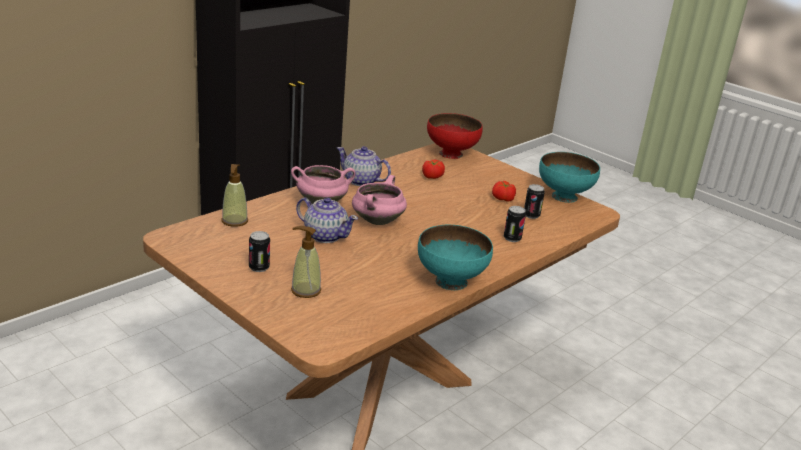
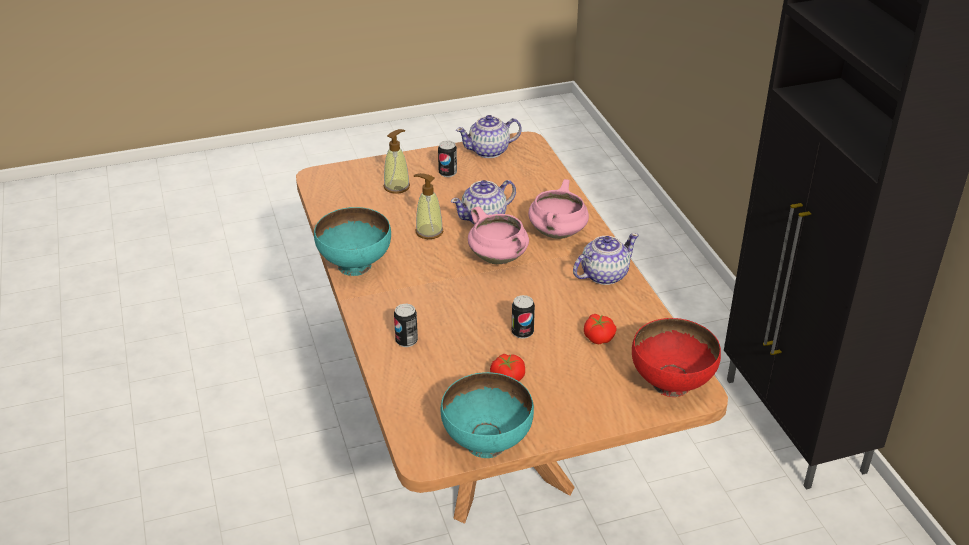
camera: 120 degrees right, 10 degrees up
soap dispenser [222,164,248,227] -> soap dispenser moved to [414,173,443,239]
can [524,184,545,219] -> can moved to [512,295,535,339]
none -> teapot [456,115,522,158]

